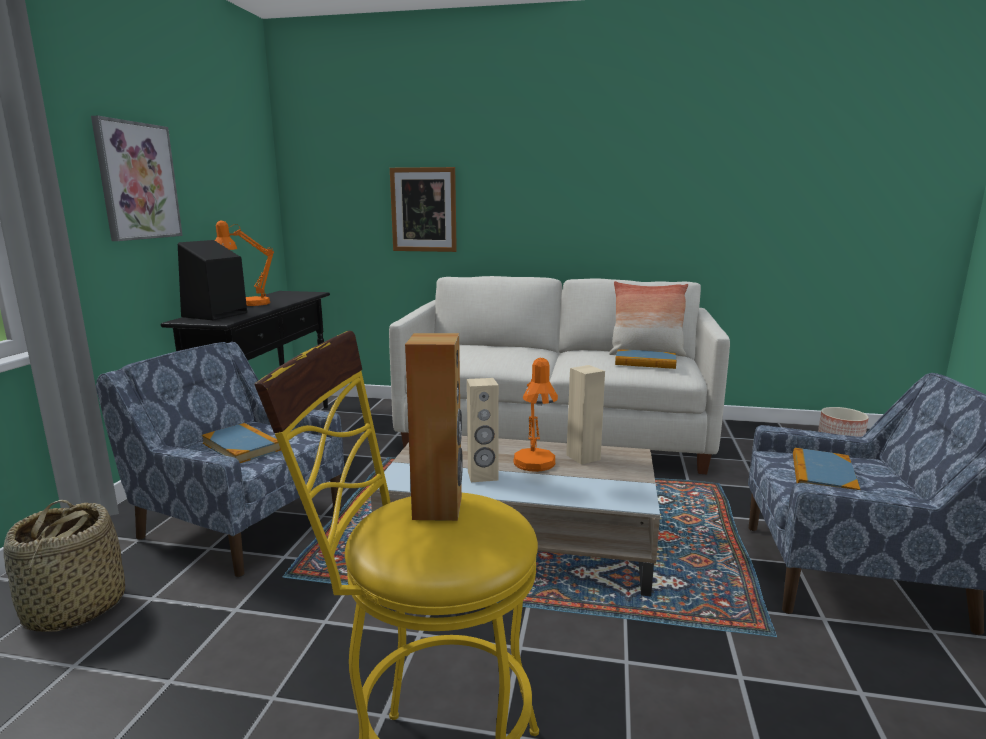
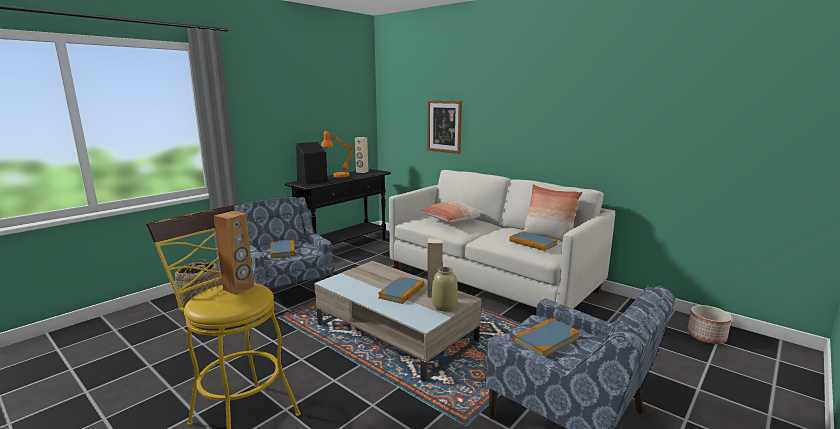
camera: 30 degrees right, 0 degrees up
picture [91,116,183,241] -> none
beige speaker [467,378,499,482] -> beige speaker moved to [355,137,369,173]
orange table lamp [514,358,558,472] -> book [378,276,424,304]
none -> pillow [421,201,485,223]
none -> beige vase [432,267,458,311]

